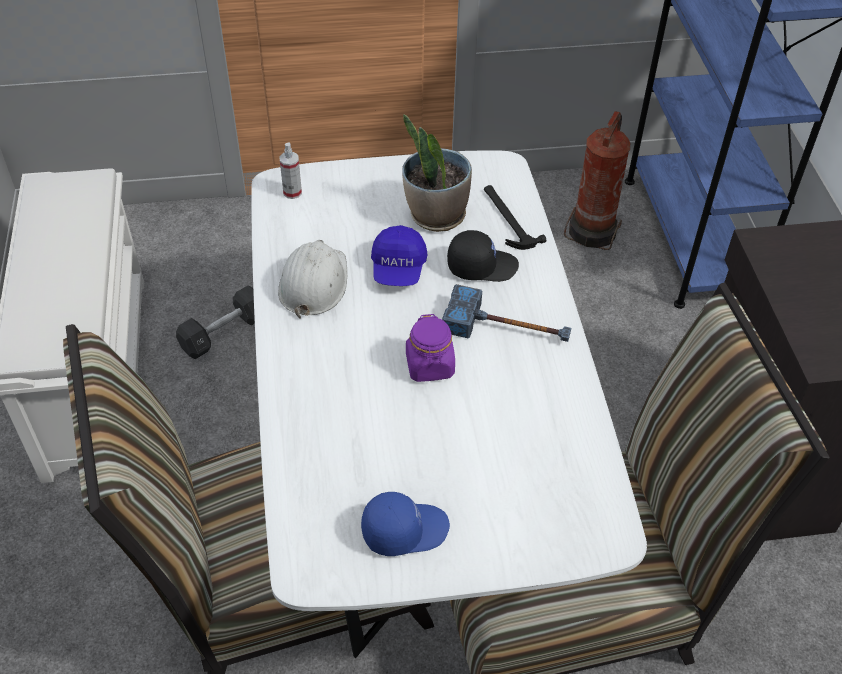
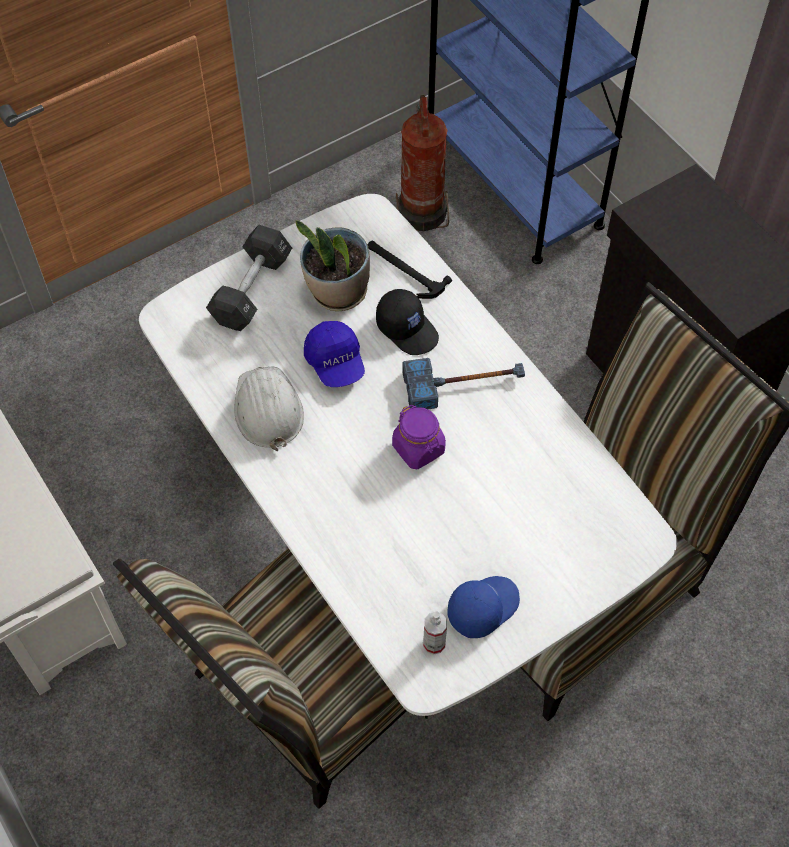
camera: 25 degrees left, 10 degrees up
black dumbbell [176,285,255,359] -> black dumbbell moved to [206,225,292,331]
spray bottle [279,143,302,199] -> spray bottle moved to [423,611,447,655]
black cap [447,230,519,282] -> black cap turned 75 degrees clockwise [376,289,439,355]

